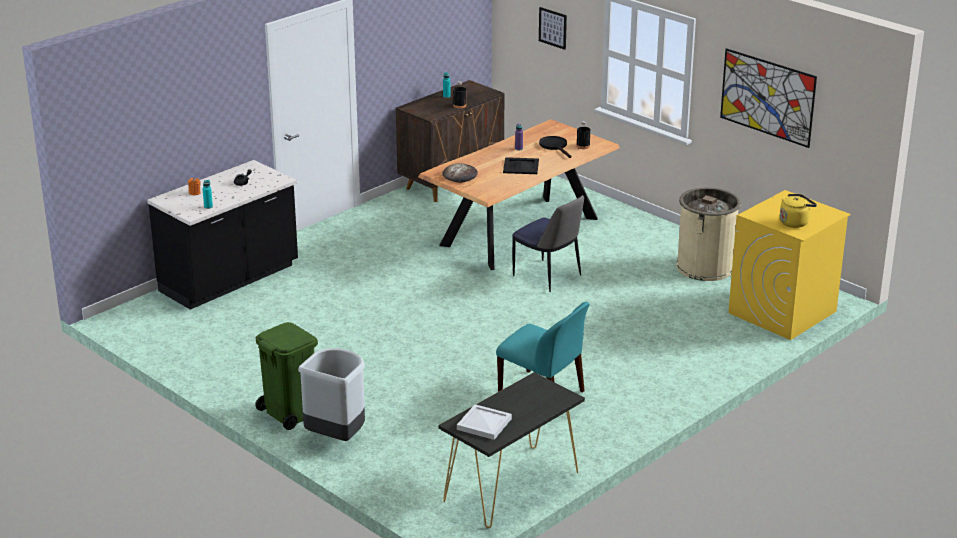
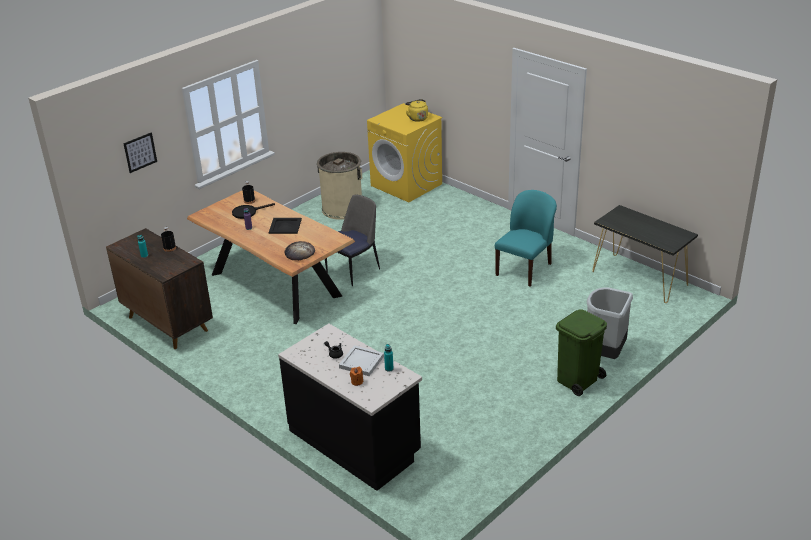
camera: 90 degrees left, 5 degrees up
white tray [457,404,512,440] -> white tray moved to [339,345,384,376]
picture [720,48,817,148] -> none

